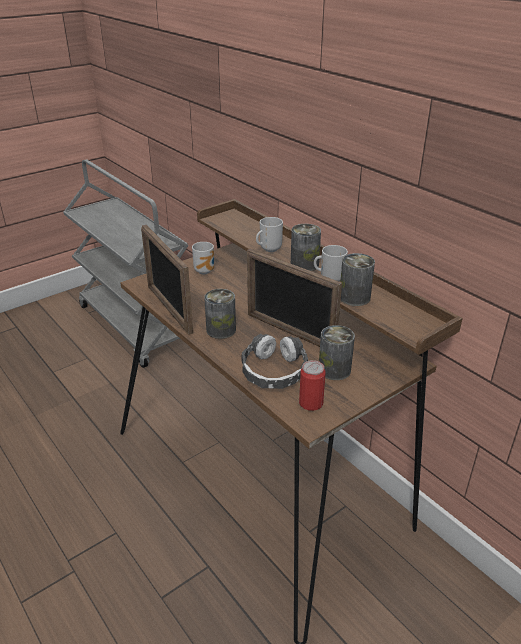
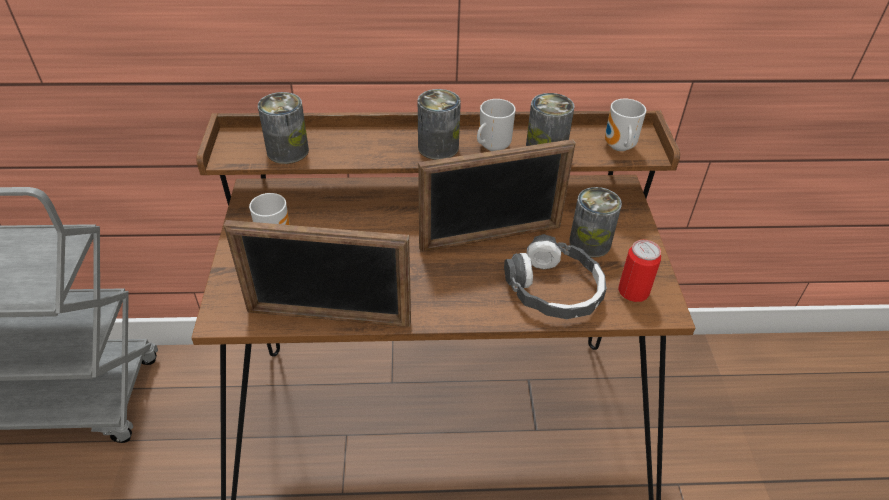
camera: 55 degrees left, 10 degrees up
can [204,289,236,339] -> can moved to [258,92,309,164]
mug [256,217,283,252] -> mug moved to [605,99,646,151]

